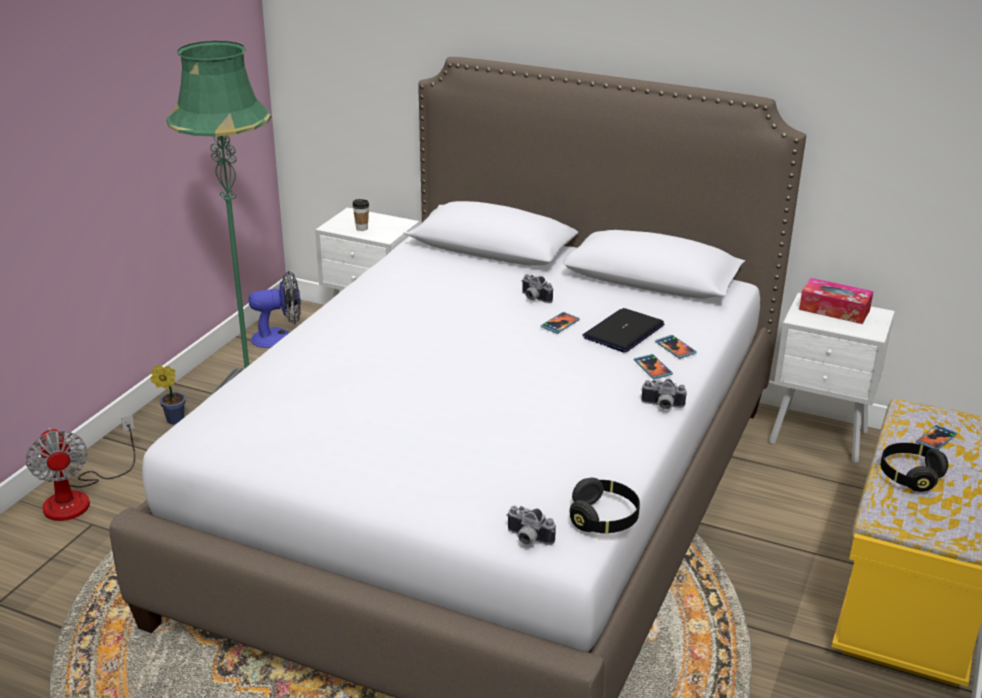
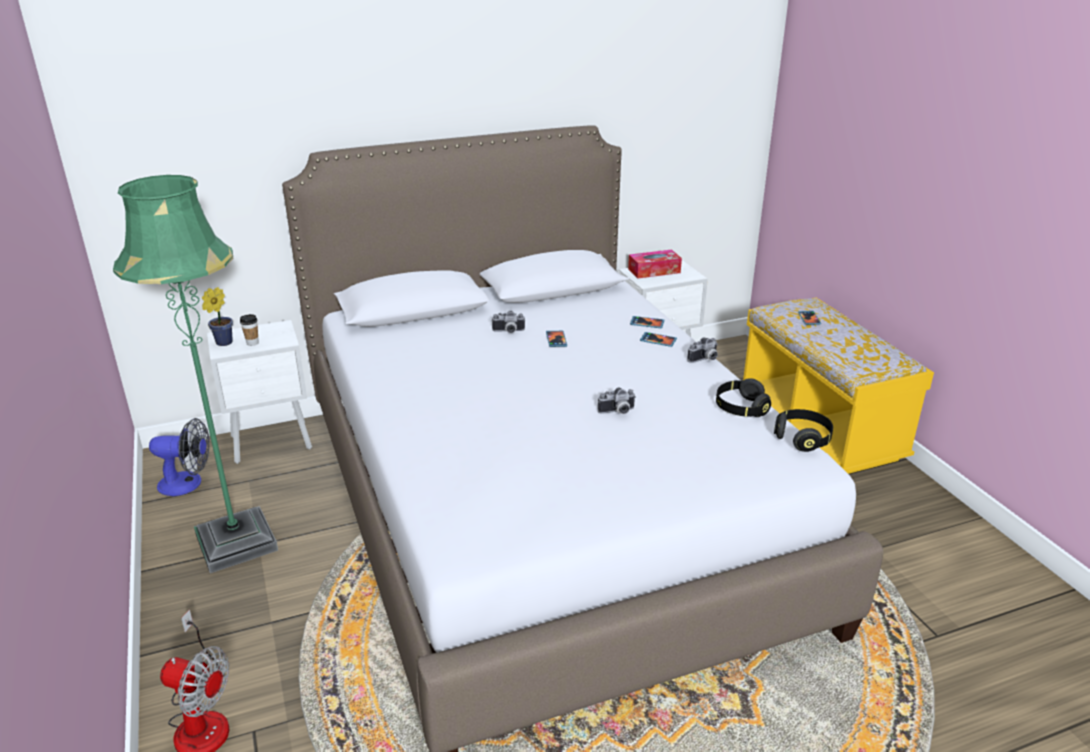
camera: 45 degrees left, 0 degrees up
potted plant [150,364,186,424] -> potted plant moved to [202,287,233,346]
fan [249,271,301,348] -> fan turned 60 degrees clockwise [149,418,209,496]
camera [507,506,556,545] -> camera moved to [598,387,636,414]
laptop [583,308,664,353] -> none
black headphones [881,443,948,492] -> black headphones moved to [716,378,771,417]

